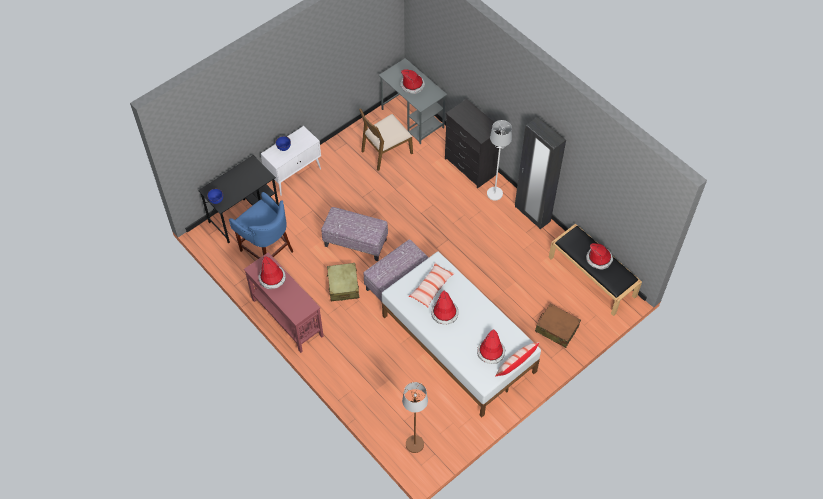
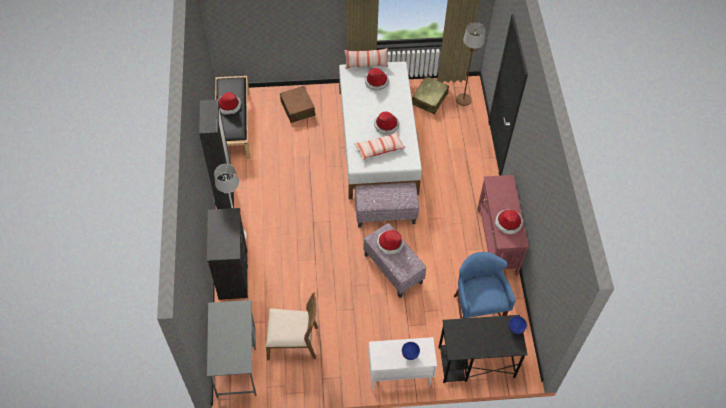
camera: 145 degrees left, 0 degrees up
beige suitcase [327,263,359,301] -> beige suitcase moved to [412,76,449,114]
hat [400,69,425,94] -> hat moved to [376,230,404,255]

